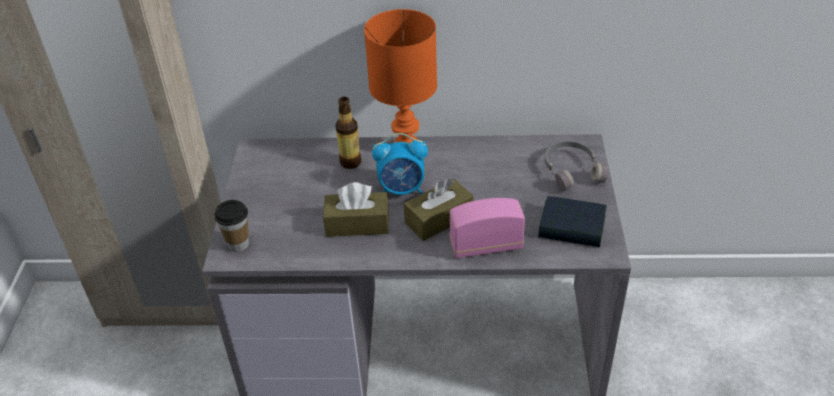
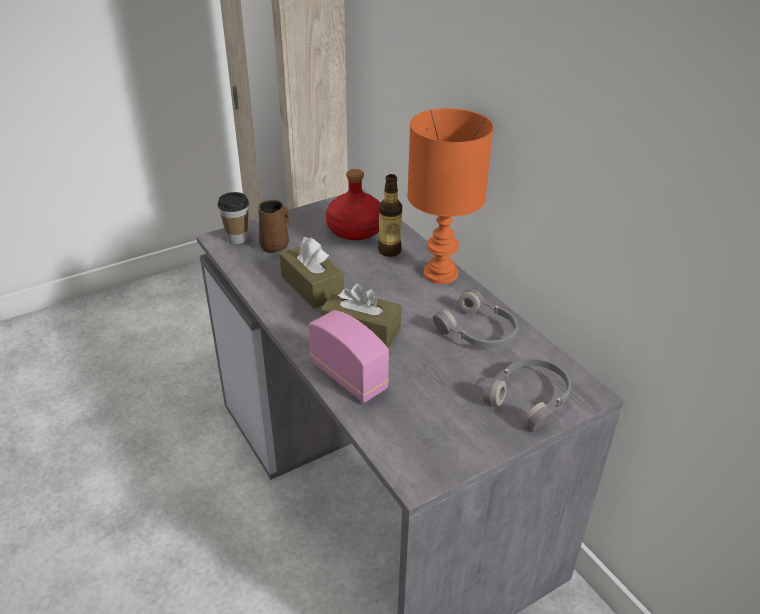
camera: 55 degrees right, 5 degrees down
alarm clock [372,133,428,195] -> none
book [538,196,607,247] -> none
none -> brown mug [258,200,289,253]
none -> red bottle [326,169,381,240]
none -> grey headphones [433,289,518,348]

